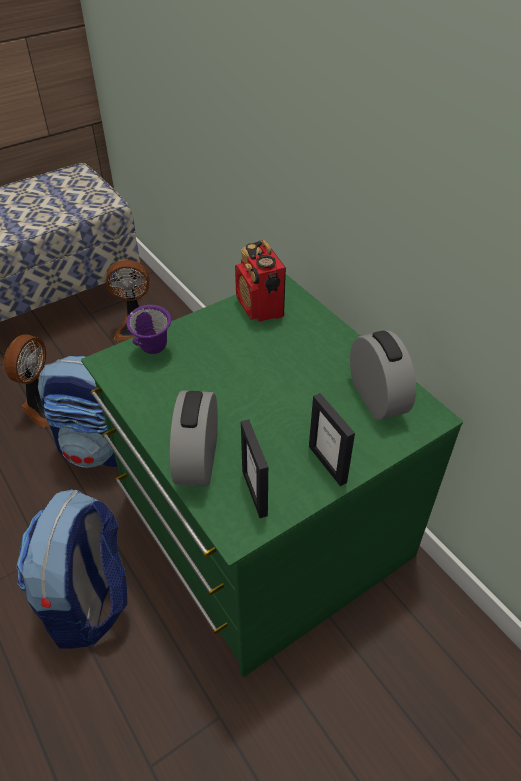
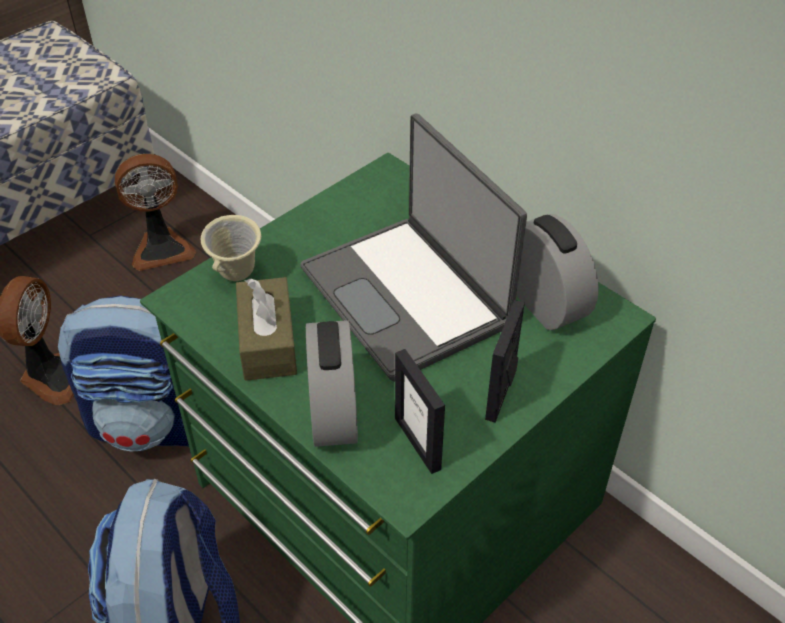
camera: 10 degrees left, 0 degrees up
purple mug [126,305,171,354] -> beige mug [201,215,261,281]
radio [235,240,286,322] -> none
picture frame [309,393,355,486] -> picture frame turned 60 degrees clockwise [485,300,525,423]
none -> brown tissue box [236,277,297,381]
none -> laptop [301,113,527,382]

